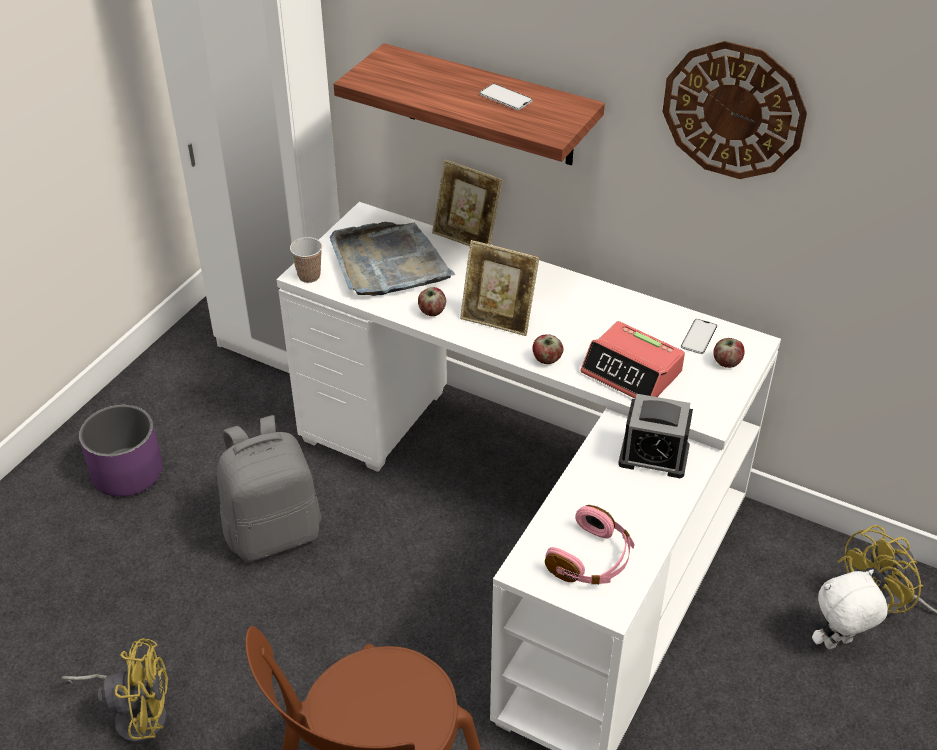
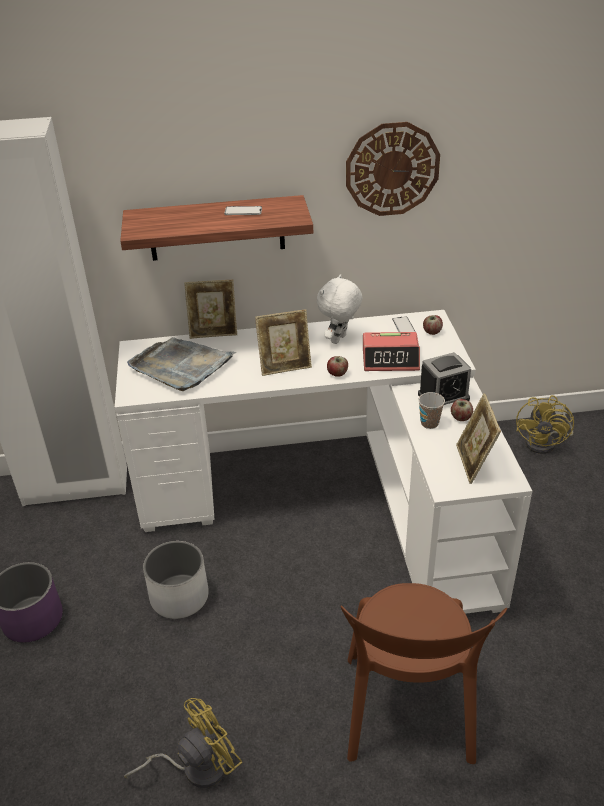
camera: 35 degrees left, 5 degrees down
grey backpack [217,415,321,562] -> white planter [143,541,209,619]
cup [290,237,322,283] -> cup moved to [419,392,445,429]
apple [418,287,446,316] -> apple moved to [451,399,473,421]
pink headphones [545,505,635,584] -> picture frame [456,393,501,484]
white plush toy [812,569,888,649] -> white plush toy moved to [317,274,363,344]

